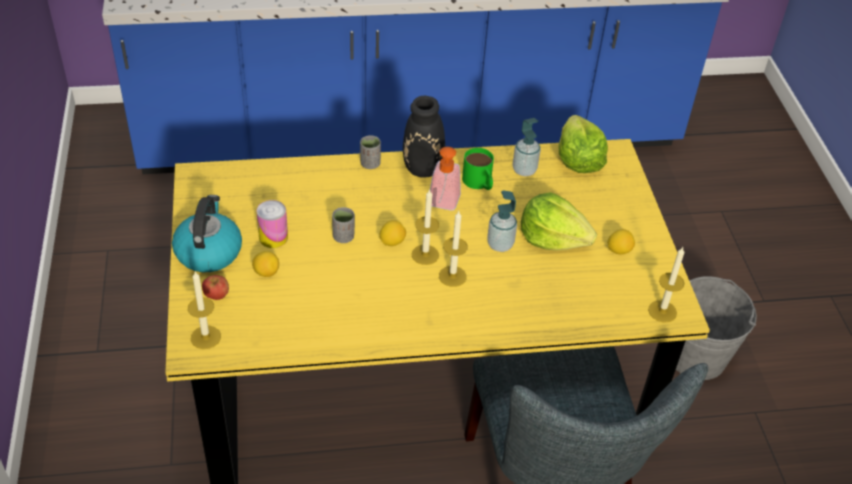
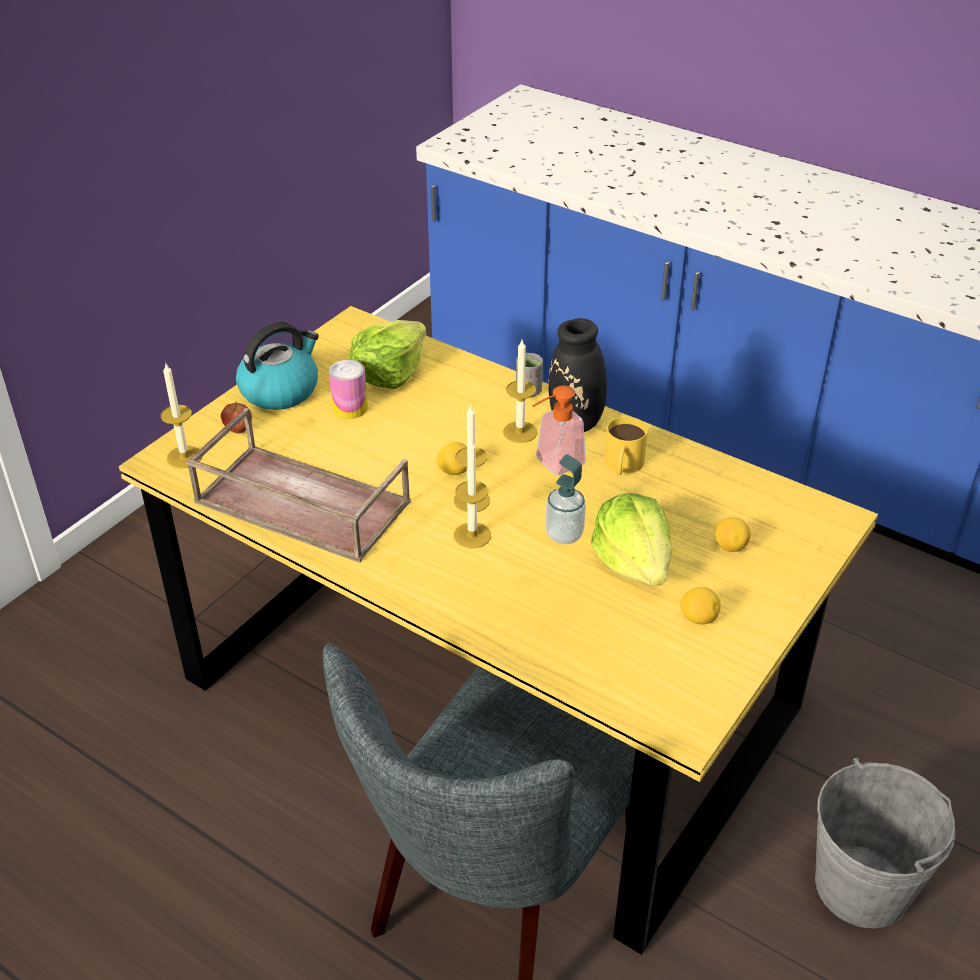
camera: 45 degrees right, 5 degrees down
lemon [252,251,279,277] -> lemon moved to [715,517,751,552]
grey cup [332,207,355,243] -> none
green mug [462,148,494,190] -> yellow mug [604,417,648,475]
soap dispenser [512,118,541,176] -> none
lettuce [559,115,608,173] -> lettuce moved to [349,320,426,389]
candle [648,247,685,322] -> candle moved to [503,340,537,443]
none -> brown tray [187,408,411,563]

